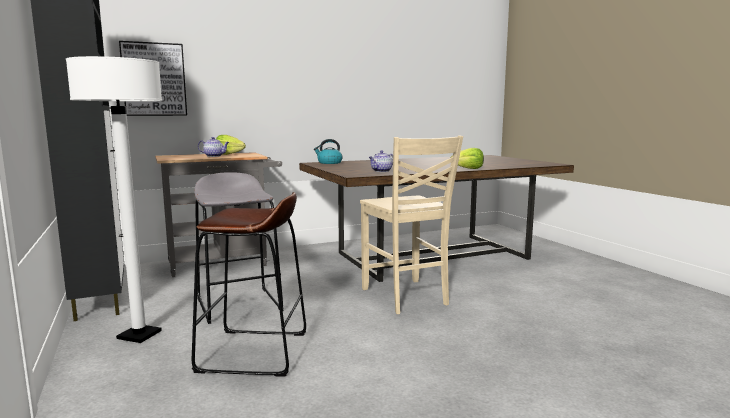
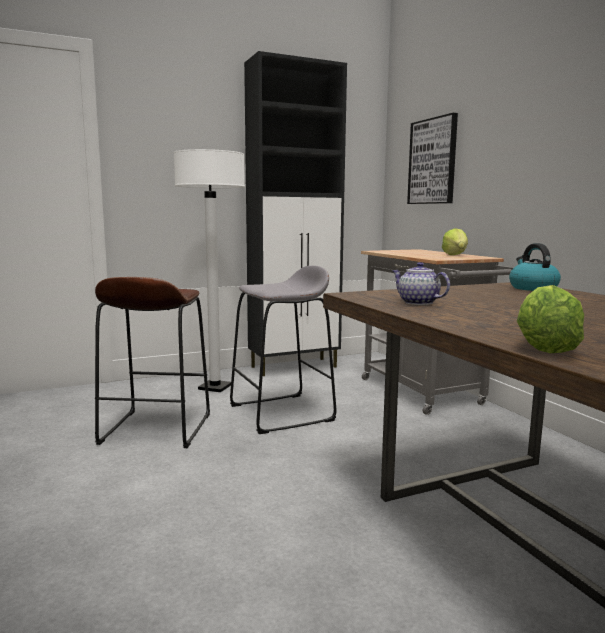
camera: 90 degrees right, 0 degrees up
teapot [198,137,229,157] -> none
beige chair [360,135,463,314] -> none

